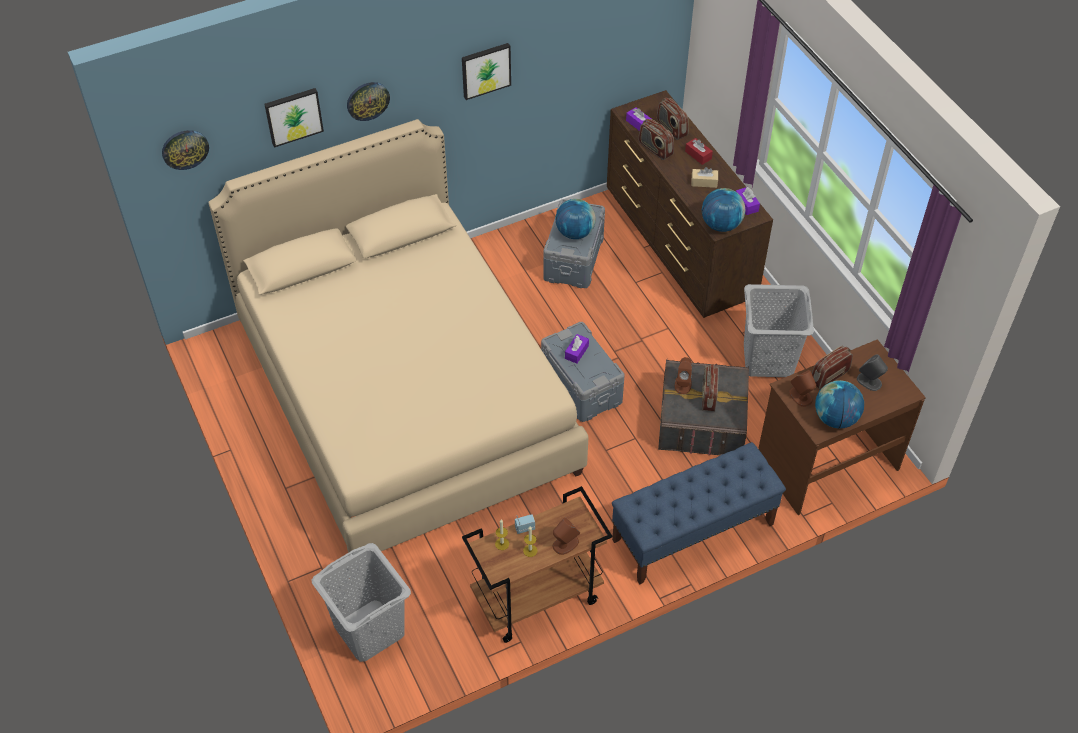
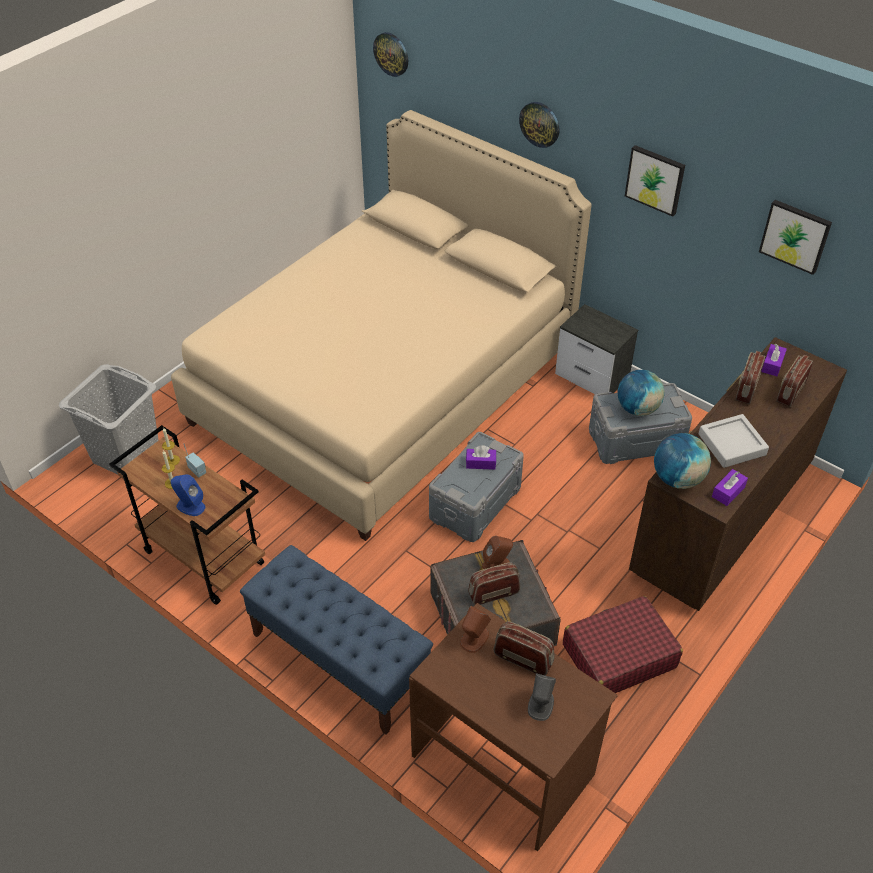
camera: 65 degrees right, 5 degrees down
picture [264,88,324,148] -> picture moved to [759,200,832,275]
brown speaker [553,517,580,555] -> blue speaker [171,474,205,516]
red tissue box [685,138,713,165] -> none
beige tissue box [692,167,718,188] -> grey tray [698,414,769,468]
grey laundry basket [744,284,814,377] -> red suitcase [563,596,683,693]
globe [815,380,864,429] -> none
none -> nightstand [555,304,638,394]

